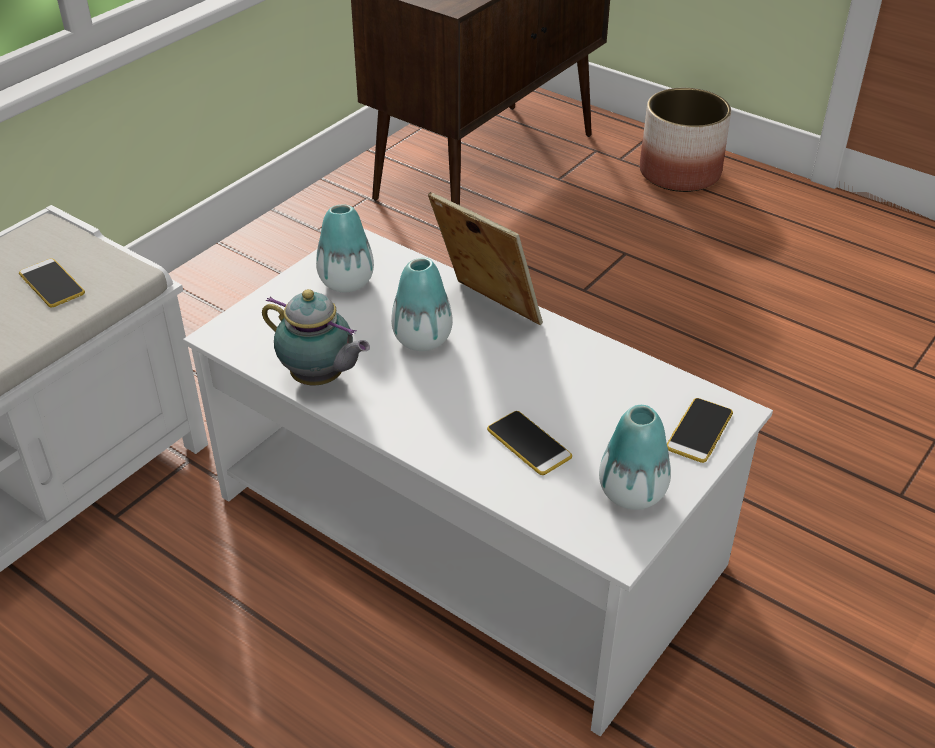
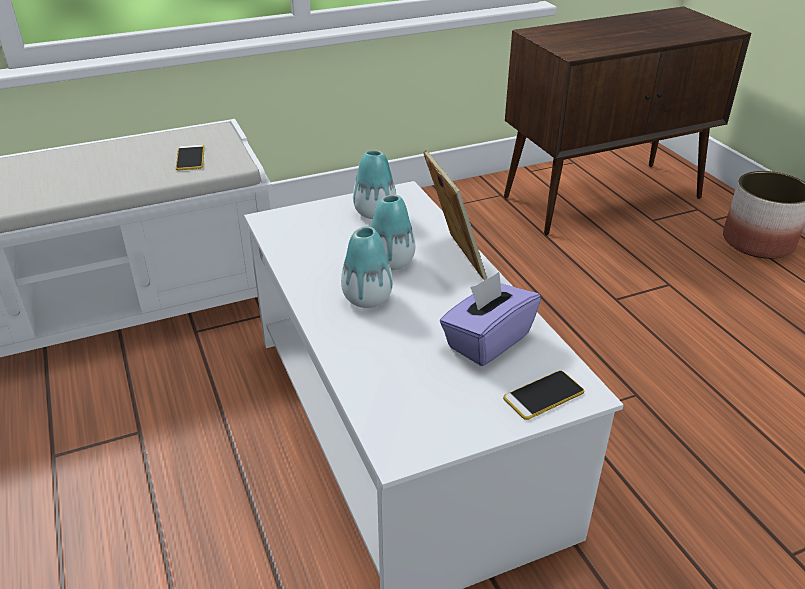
camera: 30 degrees right, 5 degrees down
teapot [262,289,370,386] -> none
phone [487,411,572,475] -> none
vase [599,405,671,510] -> vase moved to [341,226,393,308]
none -> purple tissue box [440,272,541,366]

